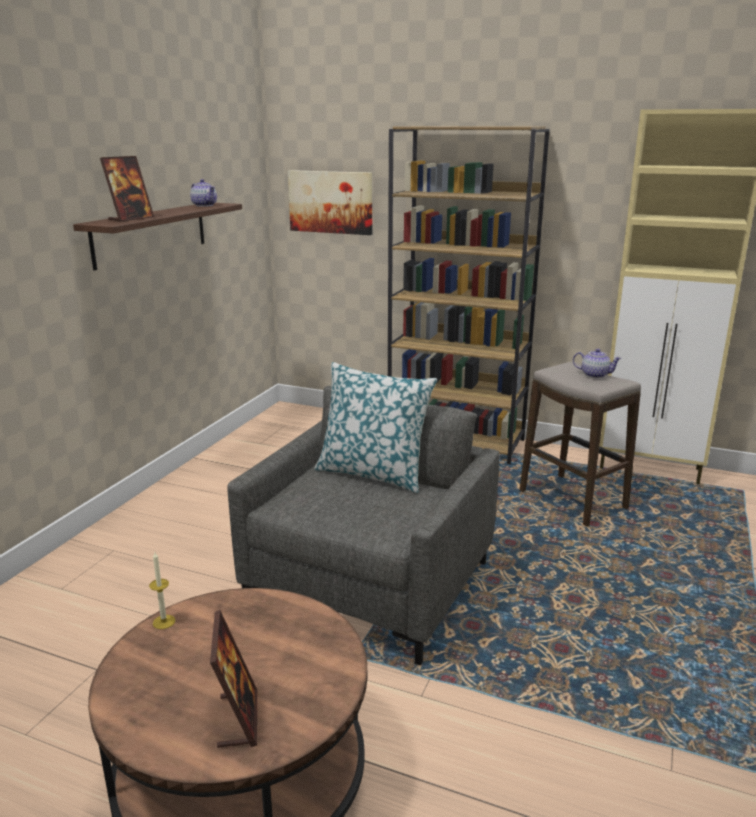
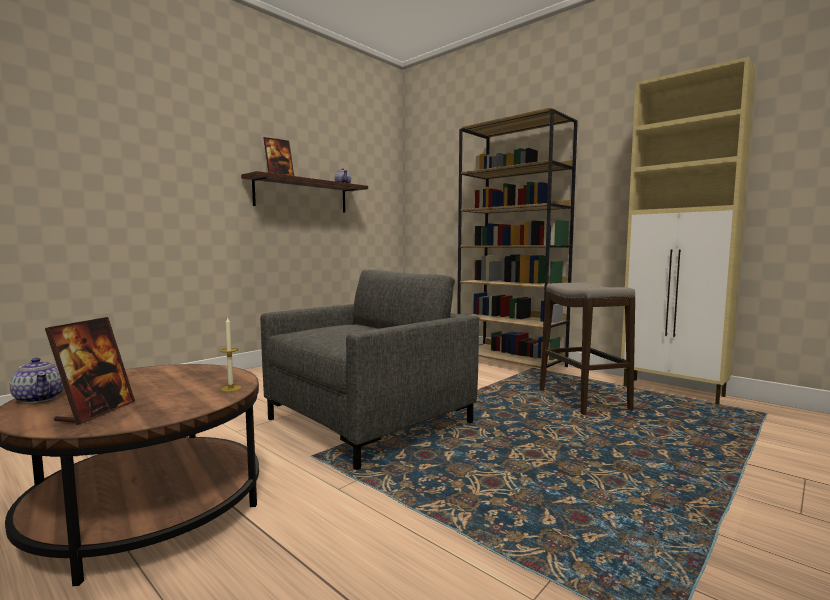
camera: 20 degrees right, 15 degrees down
candle [149,552,176,629] -> candle moved to [220,318,241,392]
picture [288,170,372,235] -> none
pillow [314,362,437,493] -> none
teapot [573,349,622,378] -> teapot moved to [9,358,64,403]

